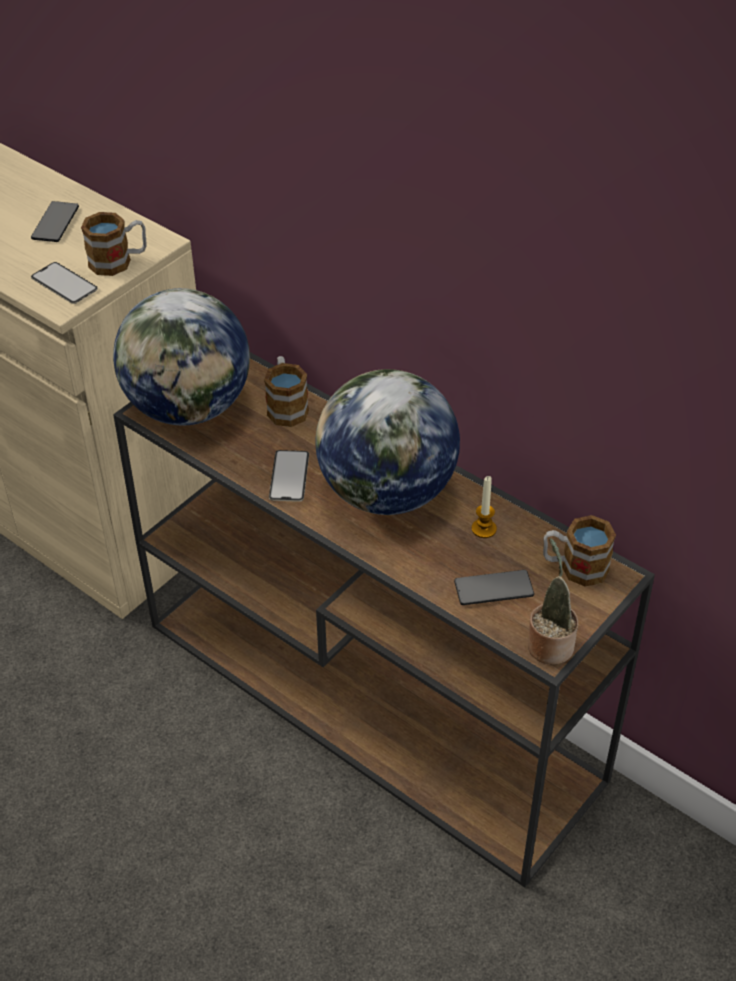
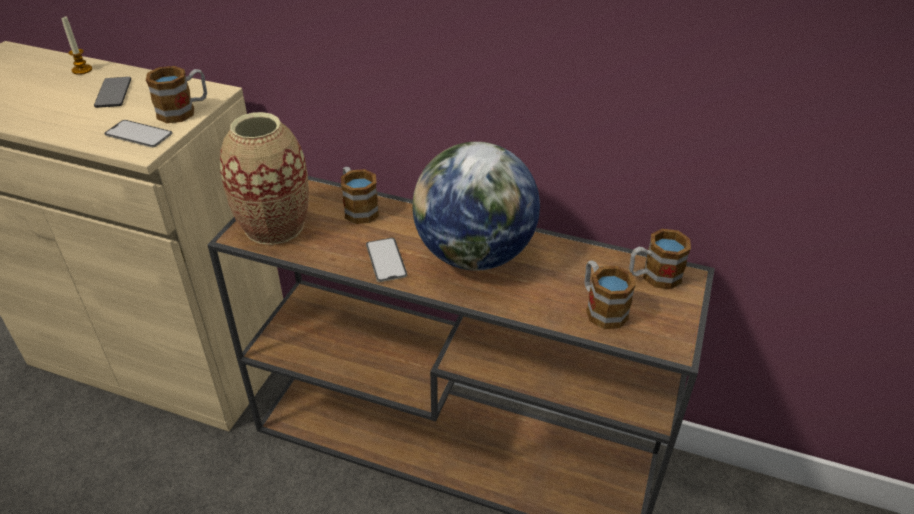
camera: 20 degrees left, 5 degrees down
globe [113,288,250,426] -> vase [220,112,309,245]
phone [454,570,534,605] -> mug [584,260,636,329]
candle [472,476,497,538] -> candle moved to [62,17,92,75]
potted plant [528,538,578,665] -> none

